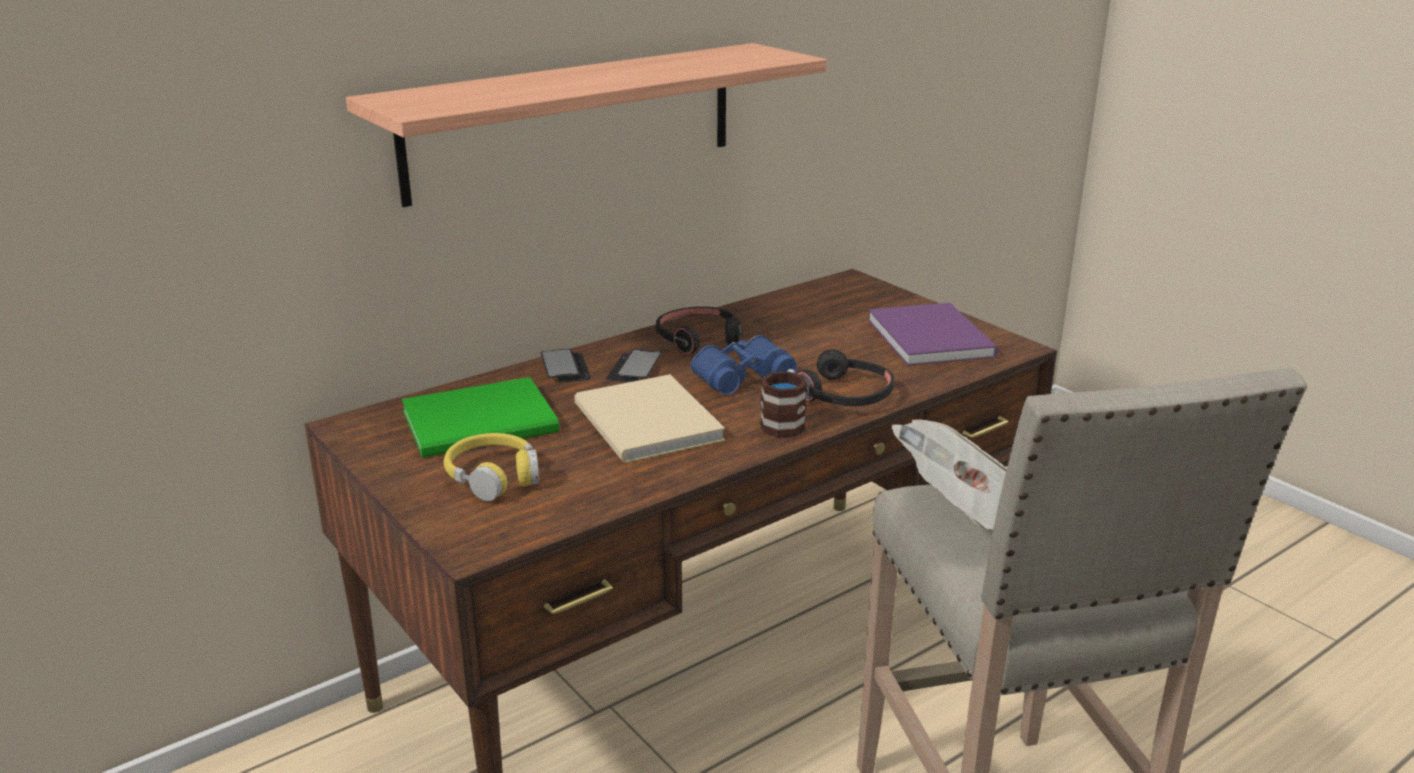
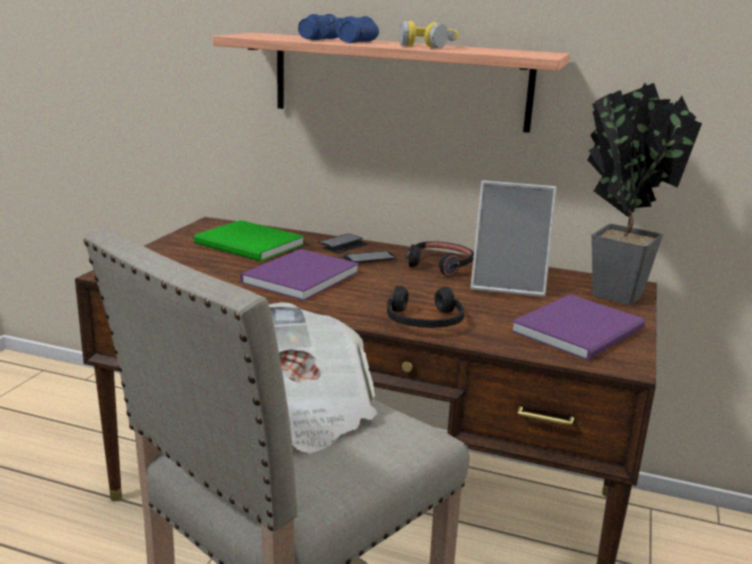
camera: 55 degrees right, 5 degrees down
yellow headphones [444,433,539,501] -> yellow headphones moved to [400,21,458,48]
beige book [574,374,725,463] -> purple book [240,249,359,301]
blue binoculars [690,335,797,395] -> blue binoculars moved to [298,14,379,43]
mug [760,369,807,438] -> none
none -> picture frame [471,180,557,297]
none -> potted plant [588,83,702,305]

